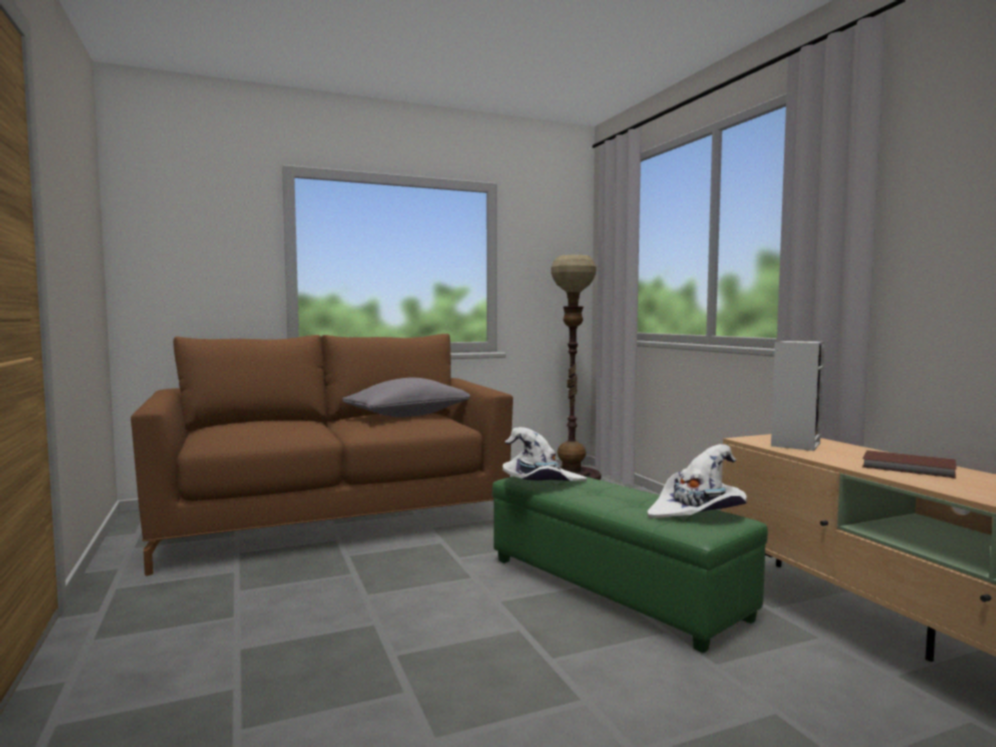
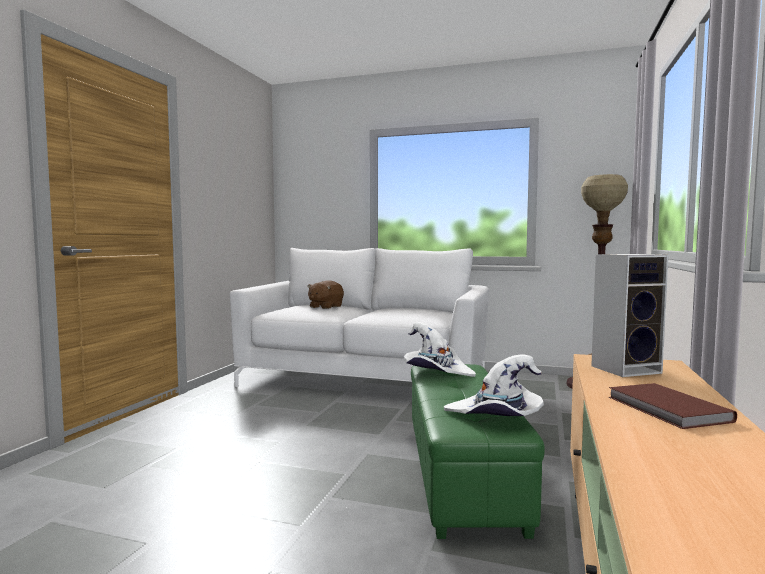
camera: 40 degrees right, 0 degrees up
brown sofa [131,334,513,576] -> white sofa [230,248,489,387]
grey pillow [342,378,470,417] -> none
none -> brown plush toy [307,280,344,309]

